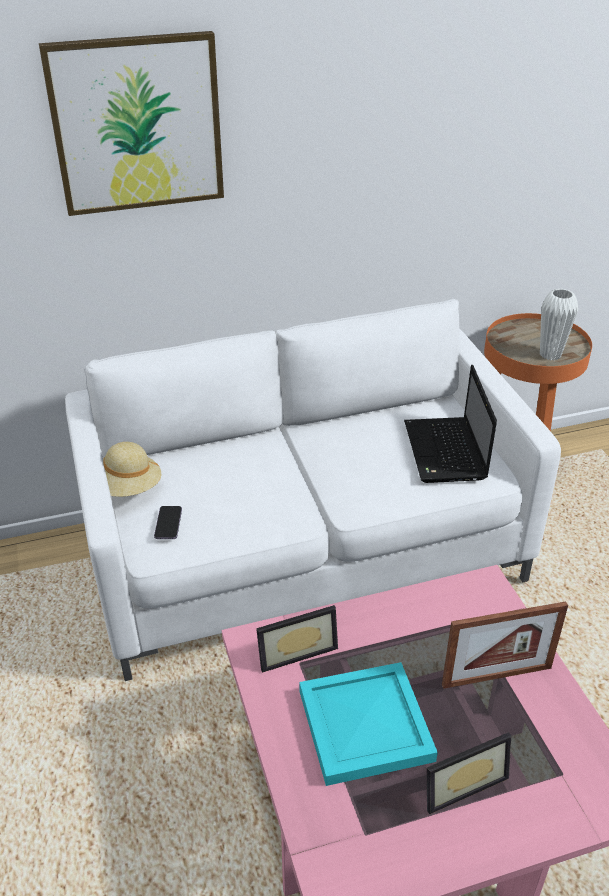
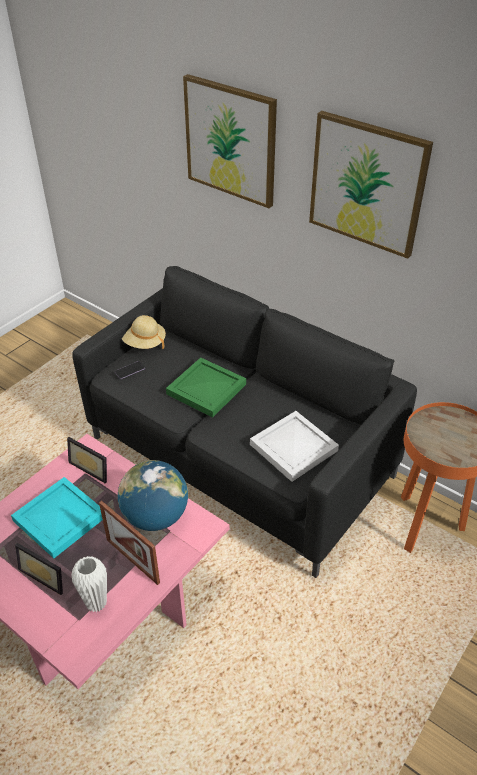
camera: 55 degrees right, 5 degrees up
white sofa [65,299,561,681] -> black sofa [72,266,417,578]
laptop [404,365,497,483] -> white tray [250,411,339,482]
white vase [540,288,578,360] -> white vase moved to [71,556,107,612]
none -> globe [118,460,188,531]
none -> green tray [166,358,246,417]
none -> picture [309,111,433,259]

